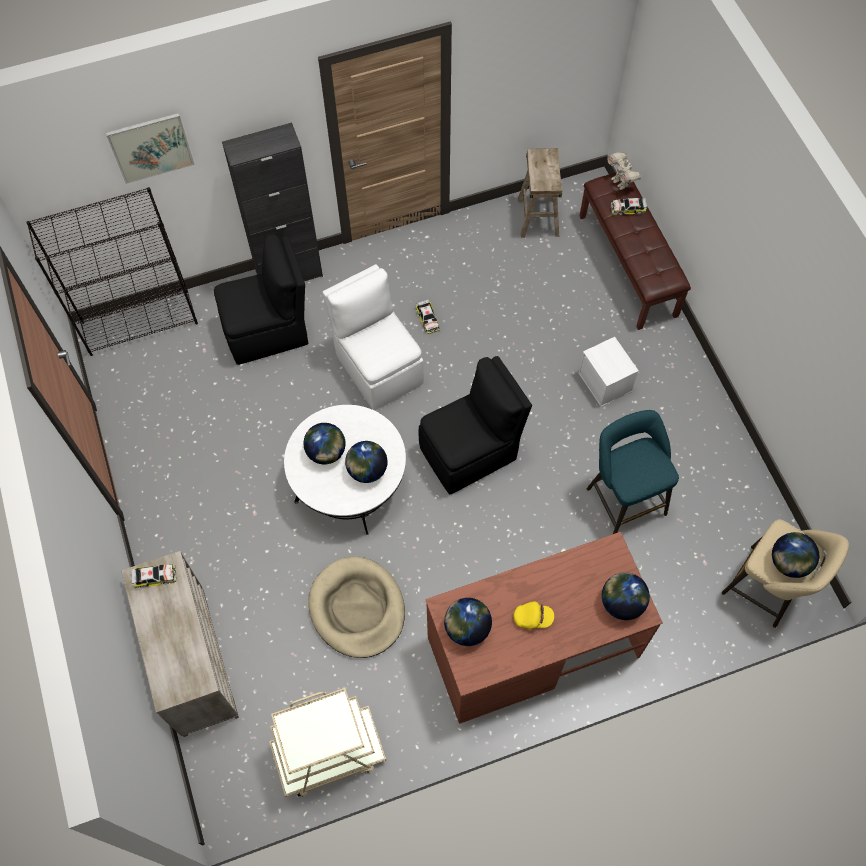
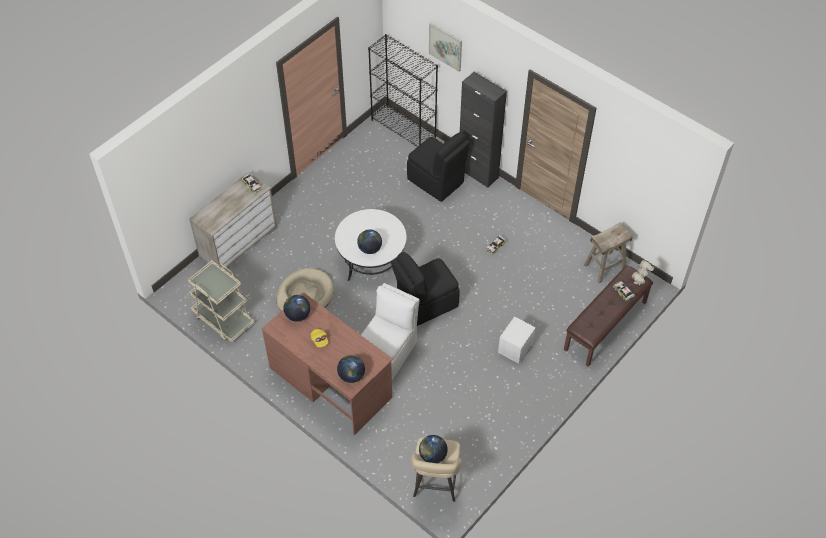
camera: 60 degrees right, 10 degrees down
globe [303,423,346,464] -> none
white chair [322,264,424,410] -> white chair moved to [361,283,420,379]
black chair [419,356,532,494] -> black chair turned 120 degrees clockwise [392,252,460,326]
turquoise stool [587,410,679,534] -> none

